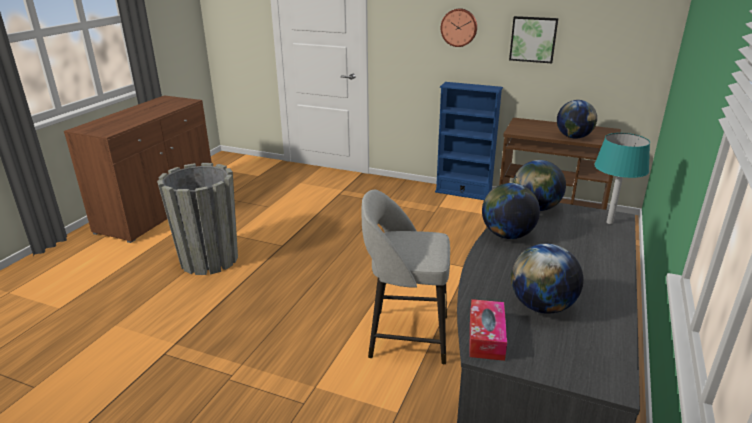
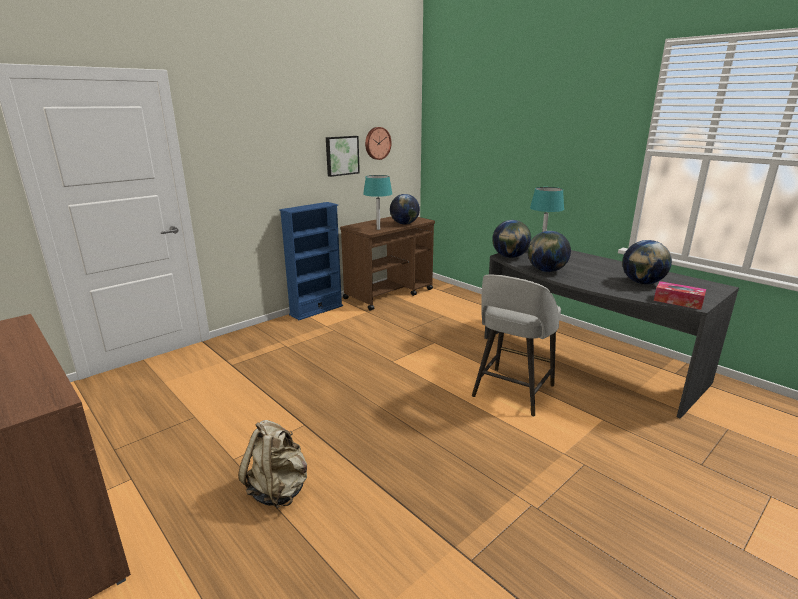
camera: 65 degrees left, 5 degrees down
grey planter [157,163,238,275] -> beige backpack [238,420,307,509]
wall clock [441,8,477,47] -> wall clock moved to [365,127,392,160]
none -> turquoise table lamp [363,175,393,230]

